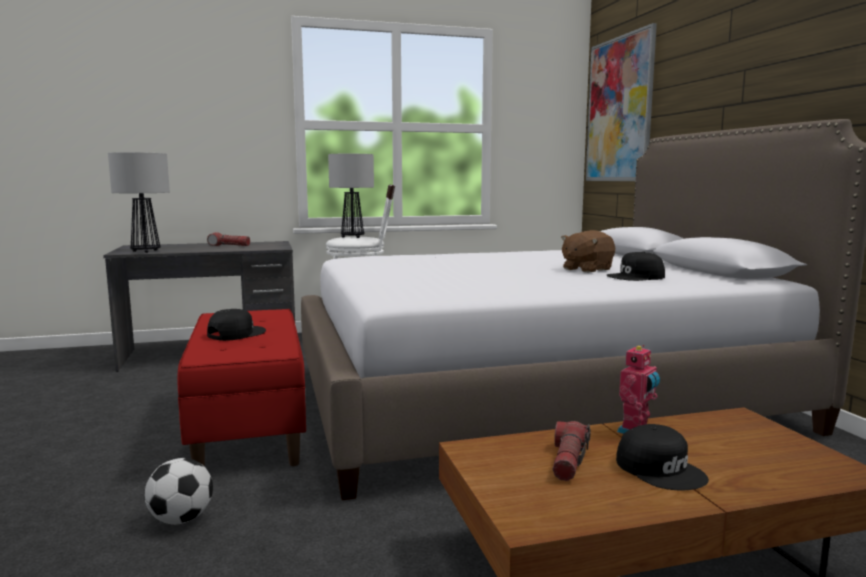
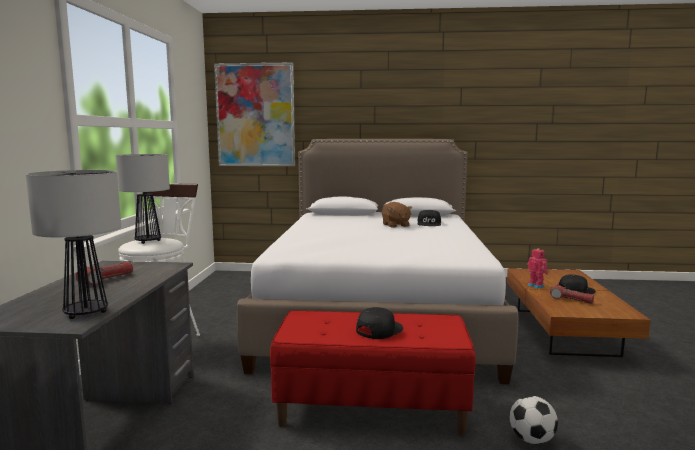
camera: 70 degrees left, 0 degrees up
black cap [207,309,266,341] -> black cap turned 75 degrees clockwise [356,307,403,339]

